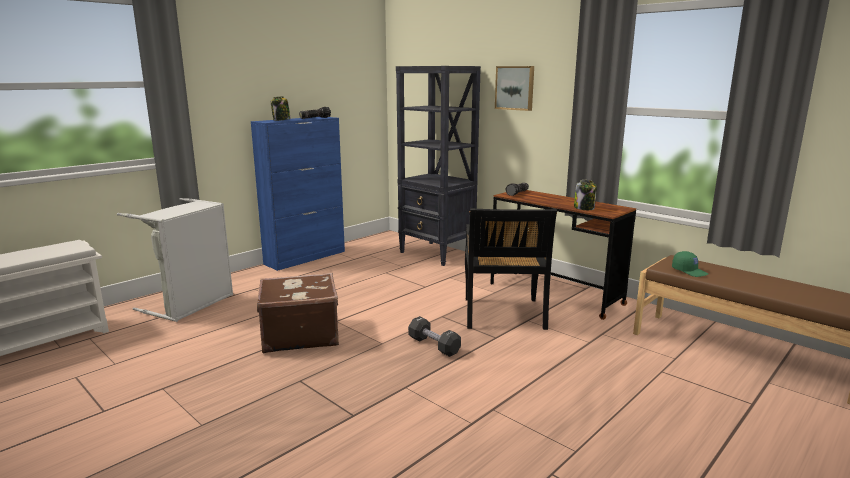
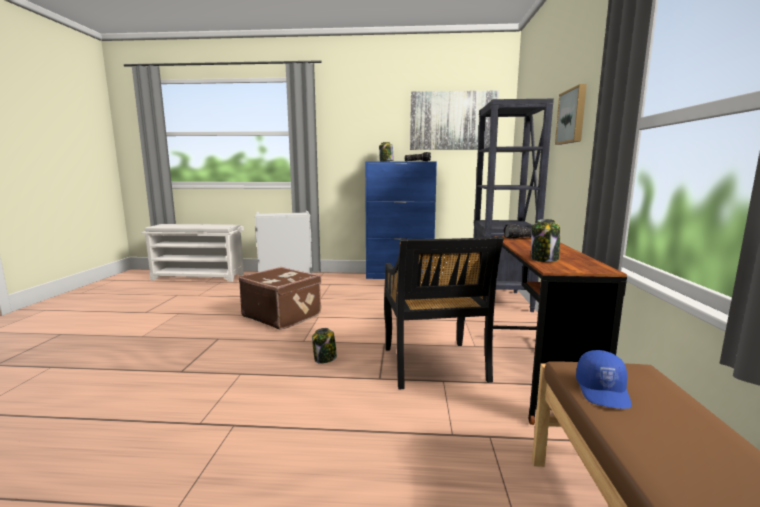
camera: 50 degrees right, 5 degrees down
black dumbbell [408,316,461,357] -> jar [312,328,337,364]
black chair [465,208,557,330] -> black chair turned 60 degrees counterclockwise [384,236,504,390]
green cap [672,251,708,277] -> blue cap [576,350,632,409]
none -> picture [410,91,499,150]

